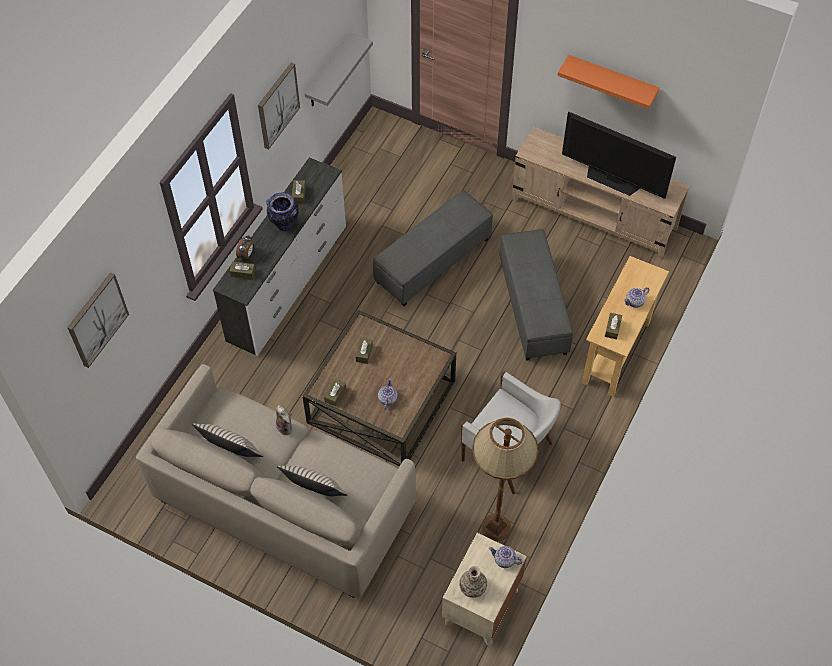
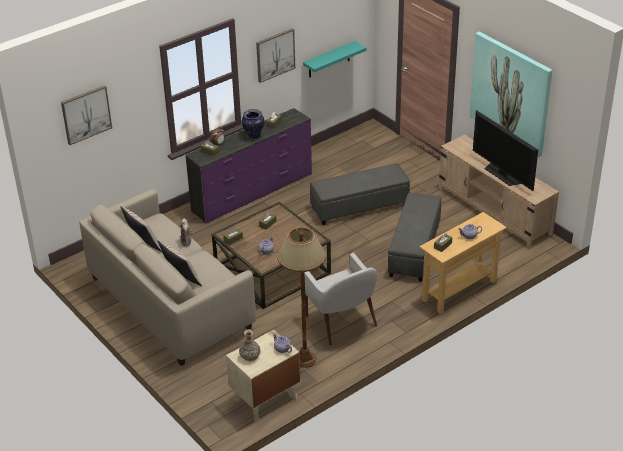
camera: 25 degrees right, 20 degrees down
white dresser [213,157,346,356] -> purple dresser [185,108,312,223]
grey shelf [305,33,373,106] -> turquoise shelf [303,41,366,77]
orange shelf [557,55,660,109] -> picture [469,32,552,157]

